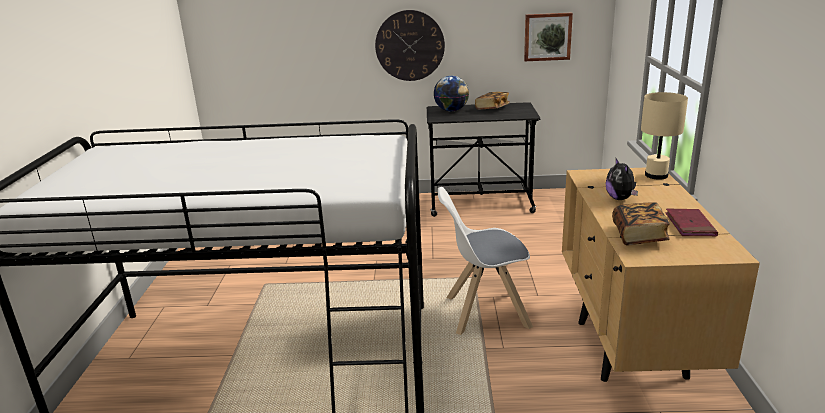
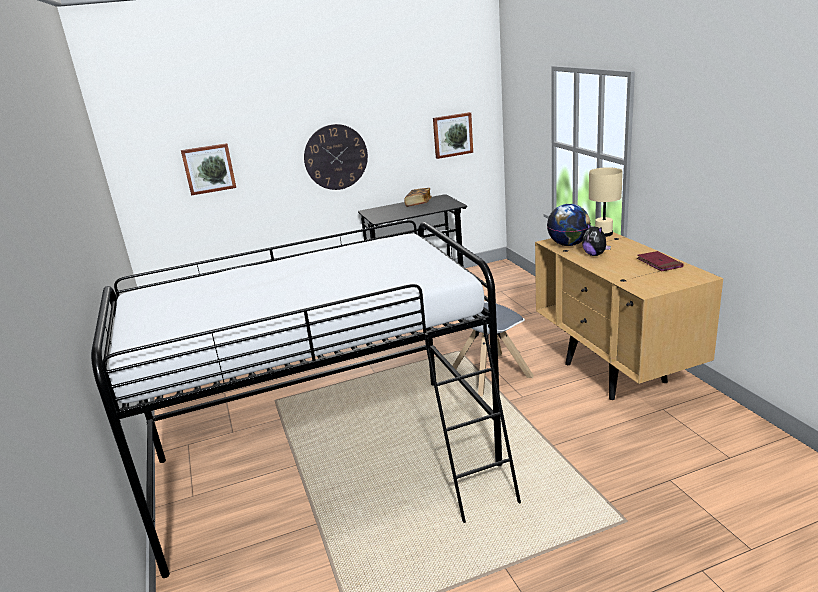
camera: 20 degrees left, 0 degrees up
globe [434,76,469,111] -> globe moved to [547,204,591,246]
book [612,202,670,245] -> none
none -> picture [181,143,236,196]

